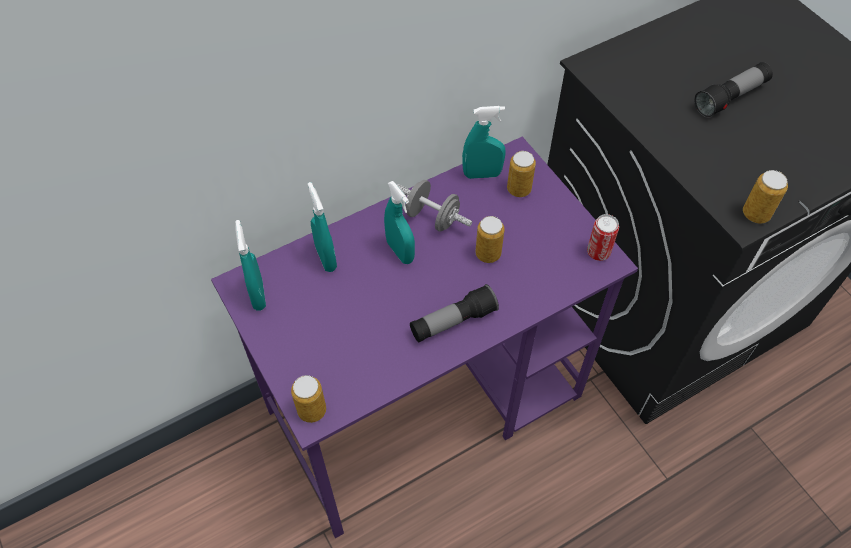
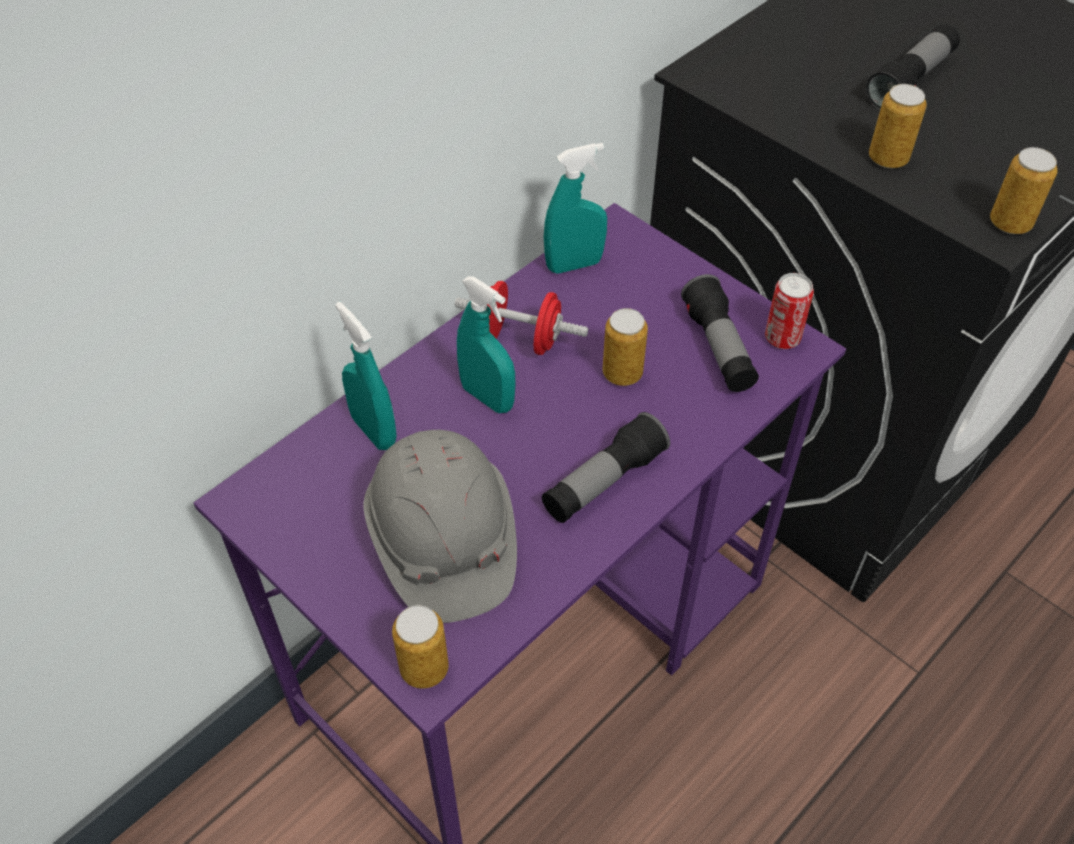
camera: 15 degrees left, 5 degrees down
turquoise spray bottle [235,220,266,311] -> none
grey dumbbell [397,180,472,232] -> red dumbbell [455,281,588,355]
can [507,151,536,197] -> can moved to [869,84,927,168]
none -> grey hard hat [364,430,517,623]
none -> flashlight [681,274,759,392]

